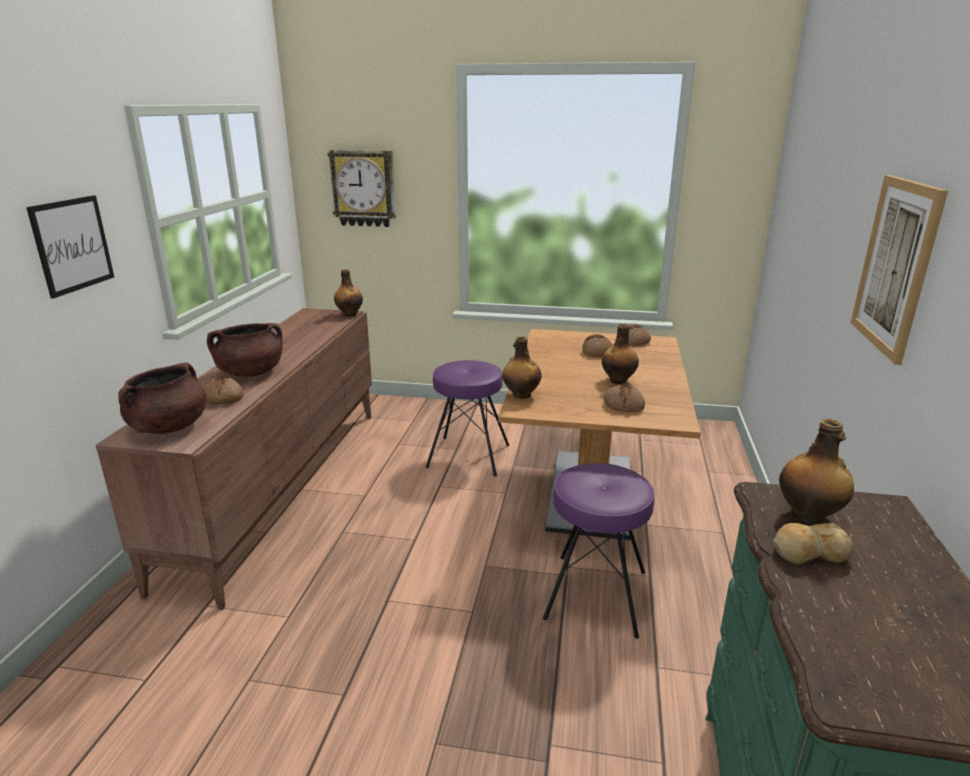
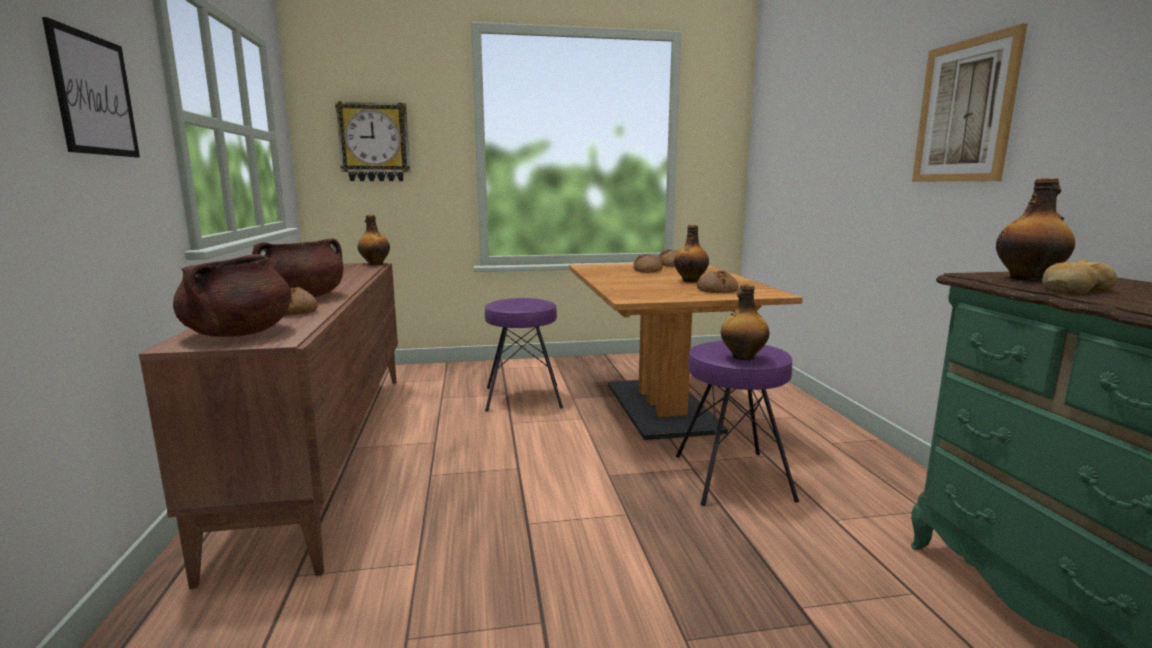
camera: 20 degrees left, 10 degrees down
bottle [502,336,541,399] -> bottle moved to [721,284,770,360]

